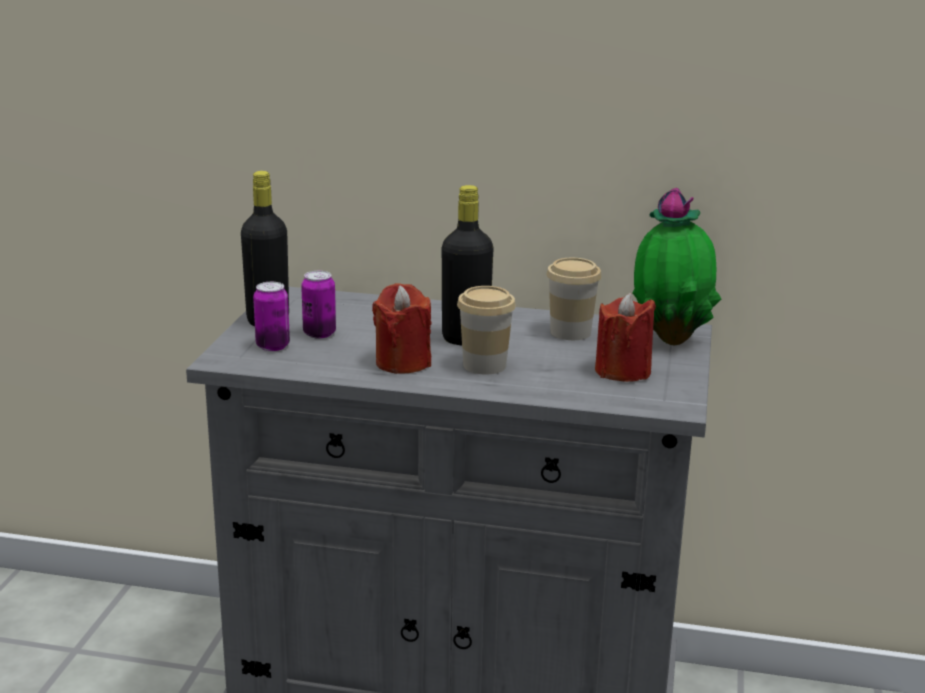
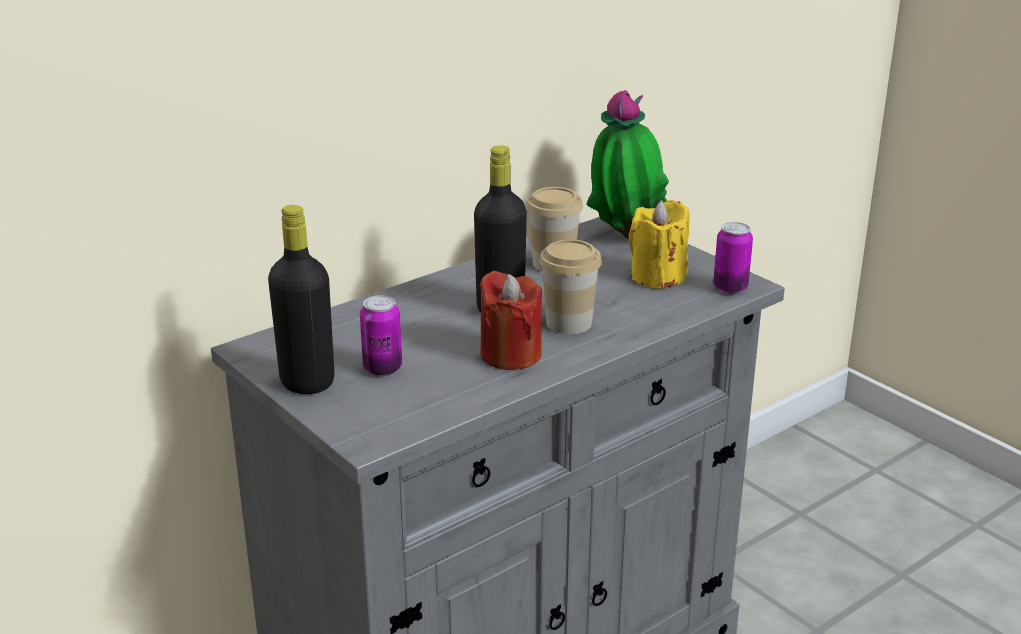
camera: 50 degrees left, 5 degrees up
can [253,282,290,351] -> can moved to [713,222,753,294]
red candle [595,293,656,382] -> yellow candle [629,200,689,289]

